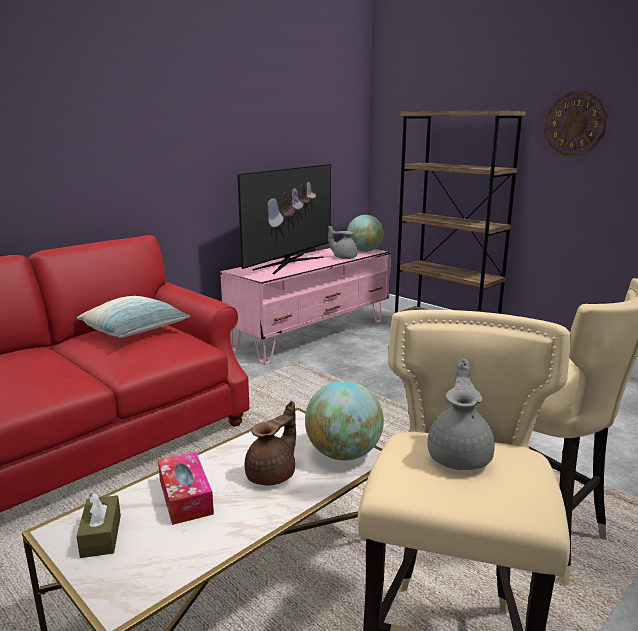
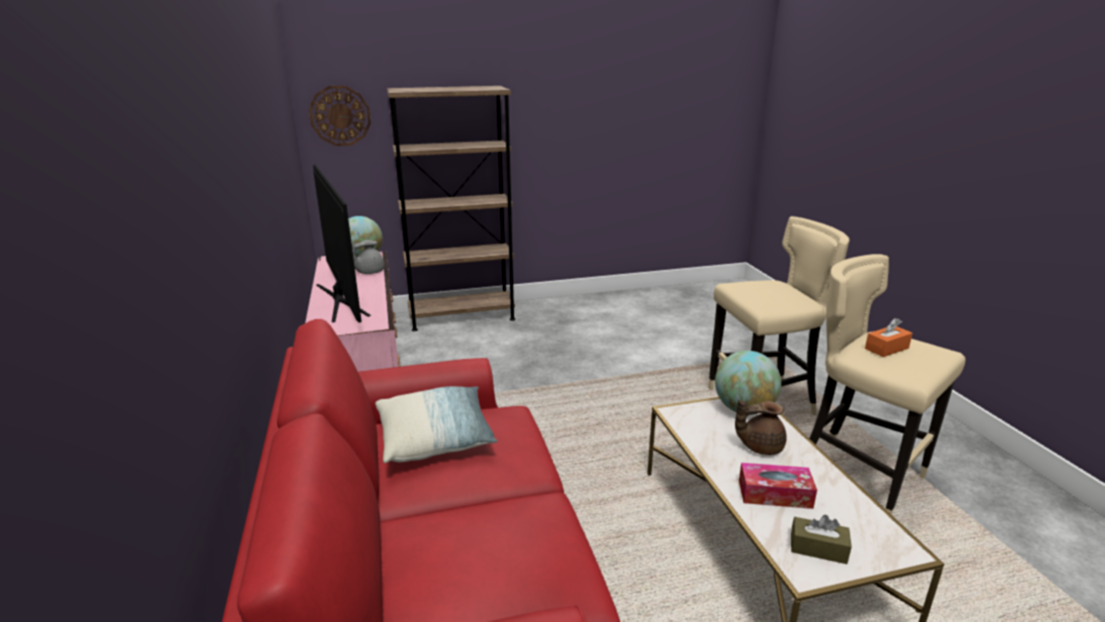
camera: 60 degrees left, 5 degrees up
brown teapot [244,401,296,485] -> brown teapot turned 75 degrees counterclockwise [735,400,787,455]
grey teapot [427,358,495,470] -> orange tissue box [865,318,913,357]
wall clock [544,91,608,156] -> wall clock moved to [309,86,371,146]

